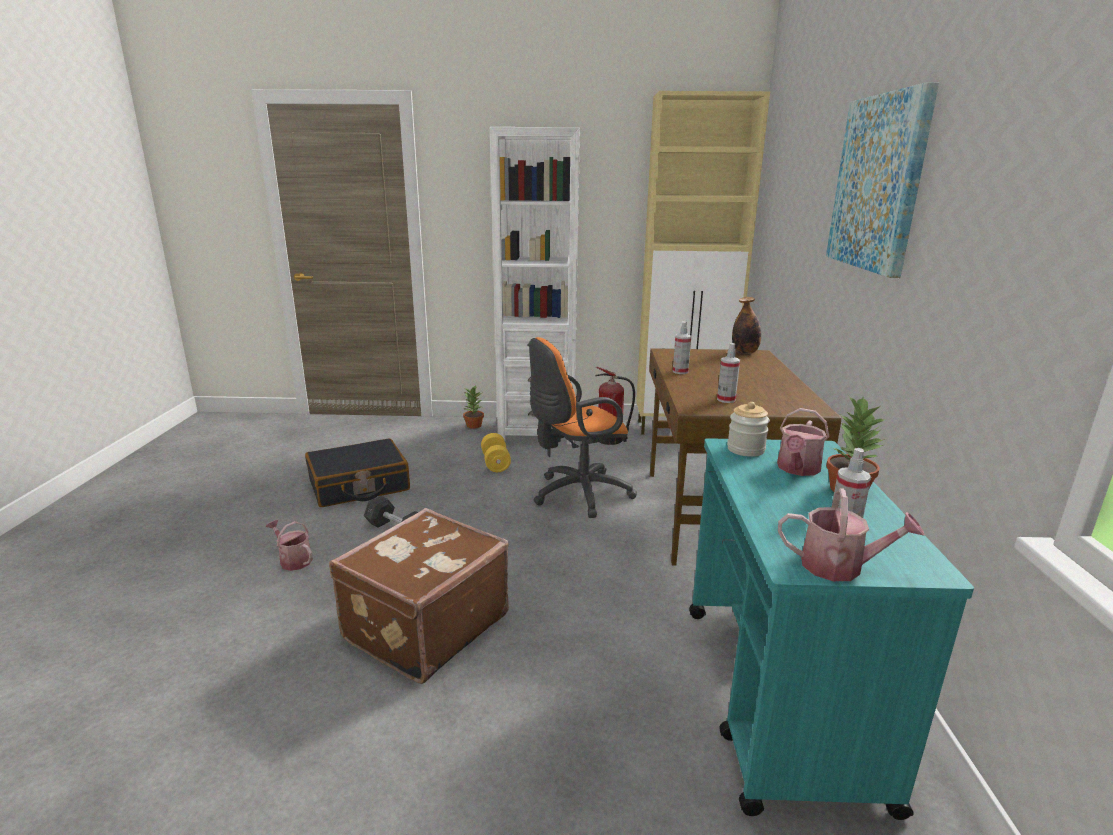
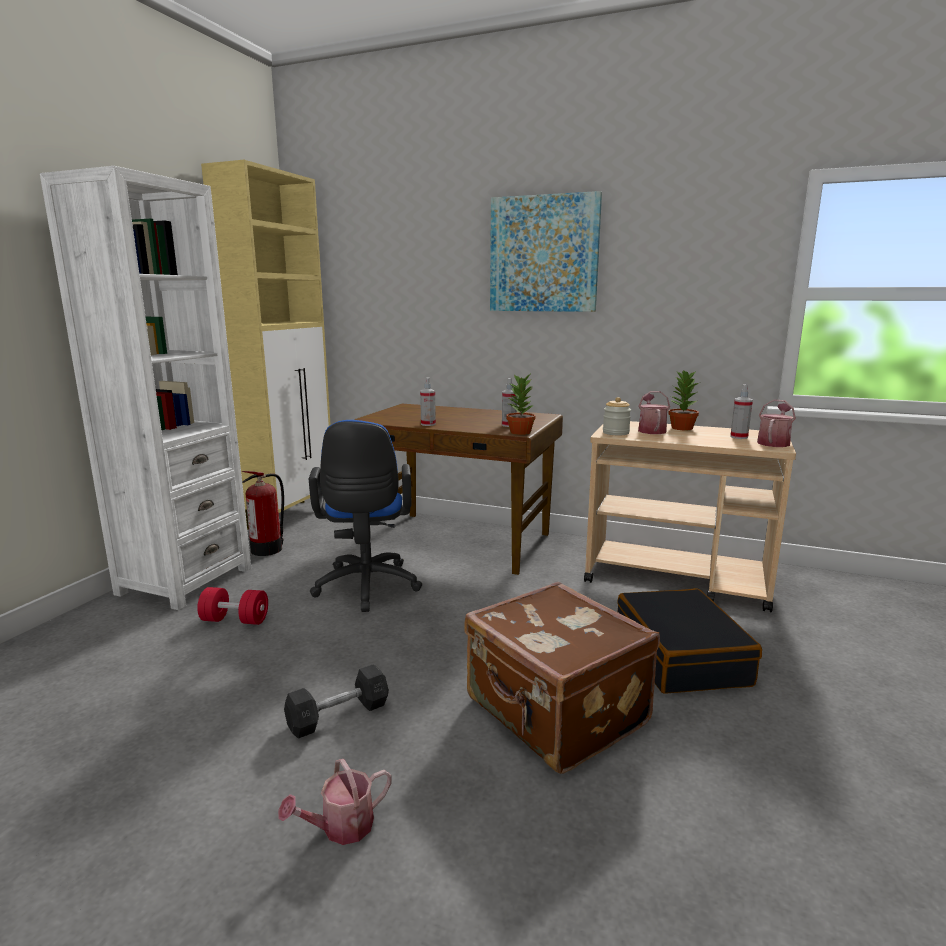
camera: 70 degrees left, 5 degrees down
black suitcase [305,438,410,507] -> black suitcase moved to [617,588,762,694]
potted plant [463,386,484,429] -> potted plant moved to [506,375,535,435]
yellow dumbbell [481,433,511,472] -> red dumbbell [197,587,268,625]
orange office chair [529,337,637,518] -> blue office chair [309,420,422,612]
turquoise cart [689,438,974,820] -> beige cart [584,421,796,612]
bottle [732,297,761,354] -> none
watering can [777,408,829,476] -> watering can turned 135 degrees counterclockwise [638,391,670,434]

